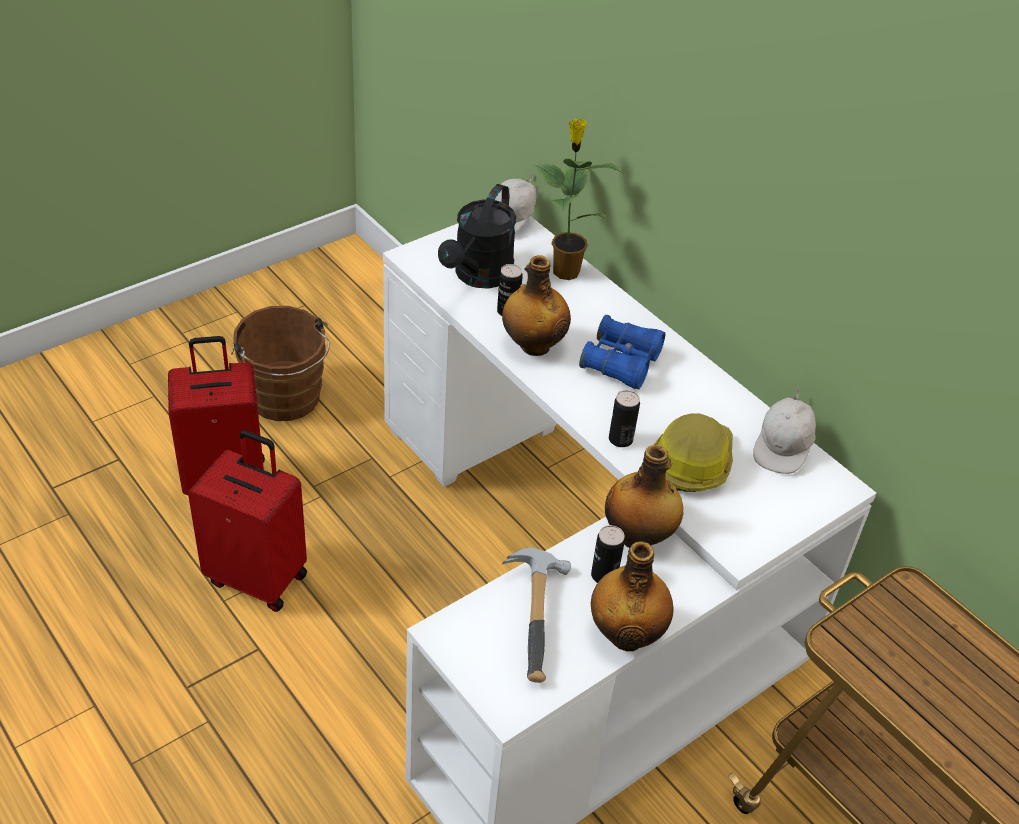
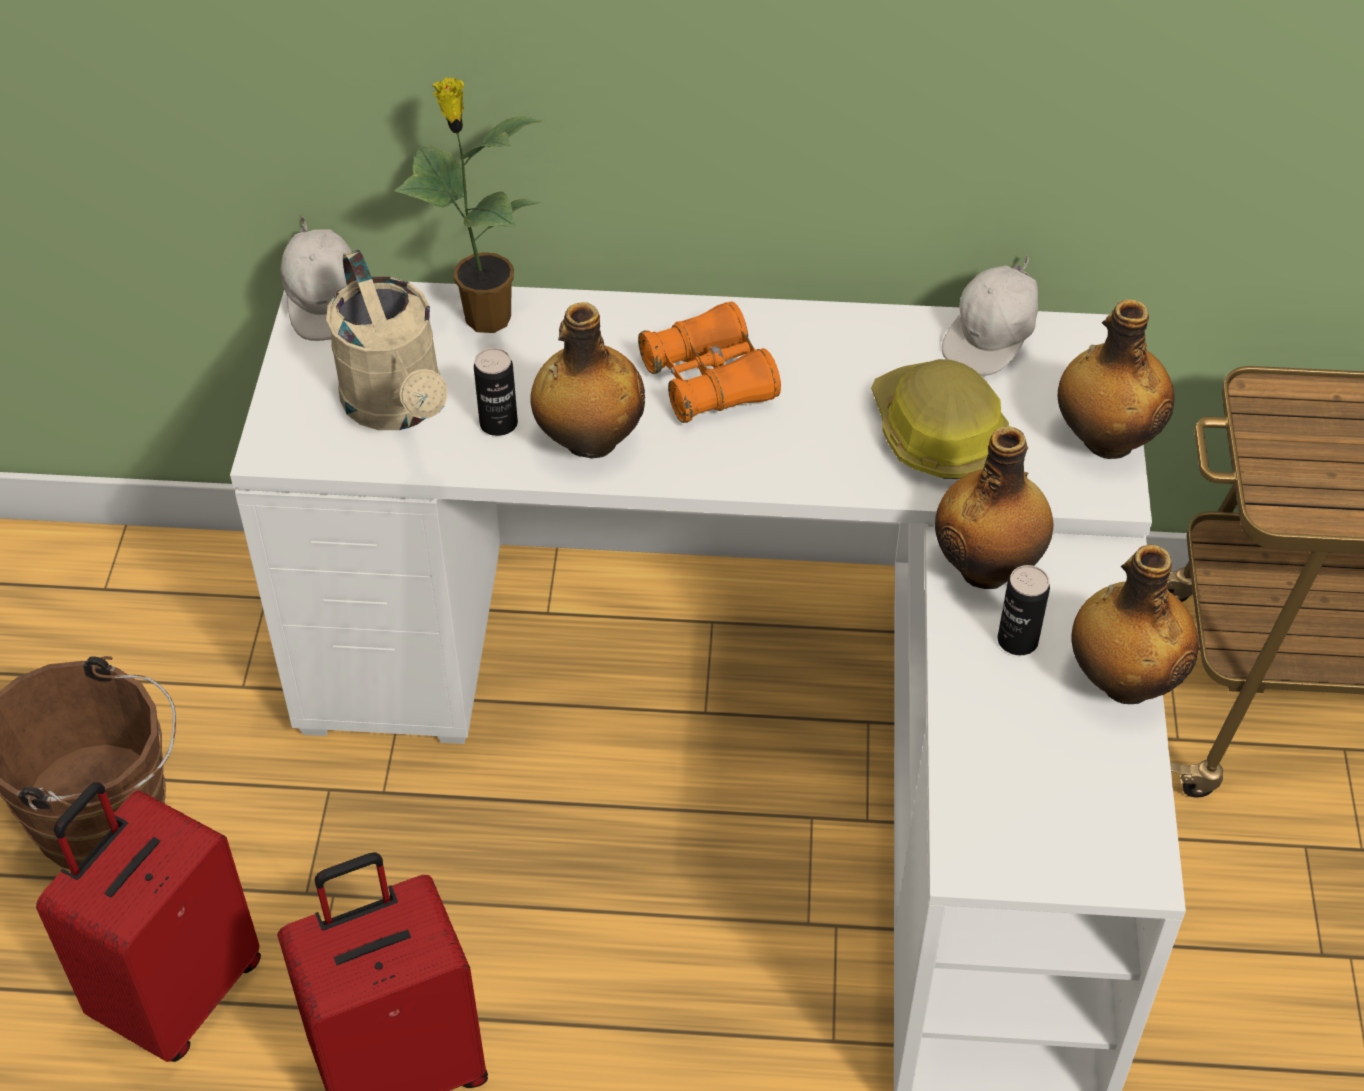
camera: 45 degrees left, 5 degrees up
black watering can [438,184,516,289] -> beige watering can [326,250,447,430]
hammer [502,547,571,683] -> none
blue binoculars [579,315,665,389] -> orange binoculars [638,301,781,423]
can [609,390,640,447] -> none
white cap [753,390,816,474] -> white cap turned 60 degrees clockwise [942,255,1038,376]
none -> bottle [1058,299,1174,459]

